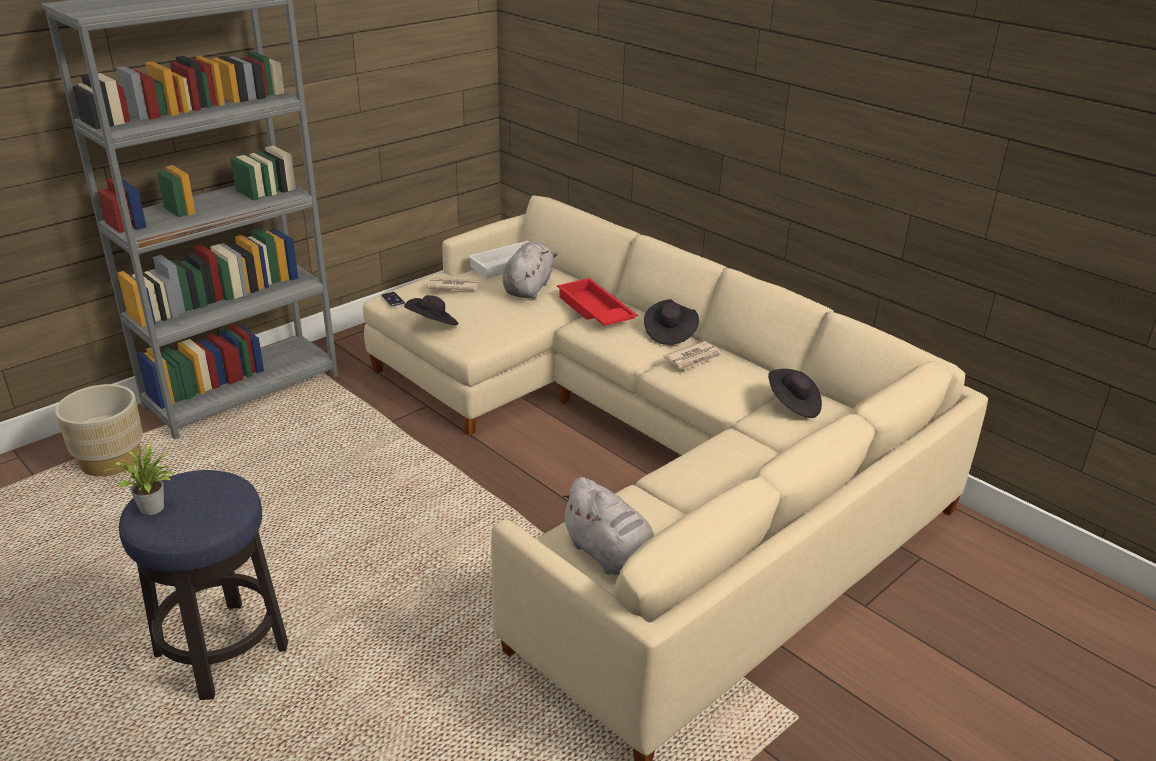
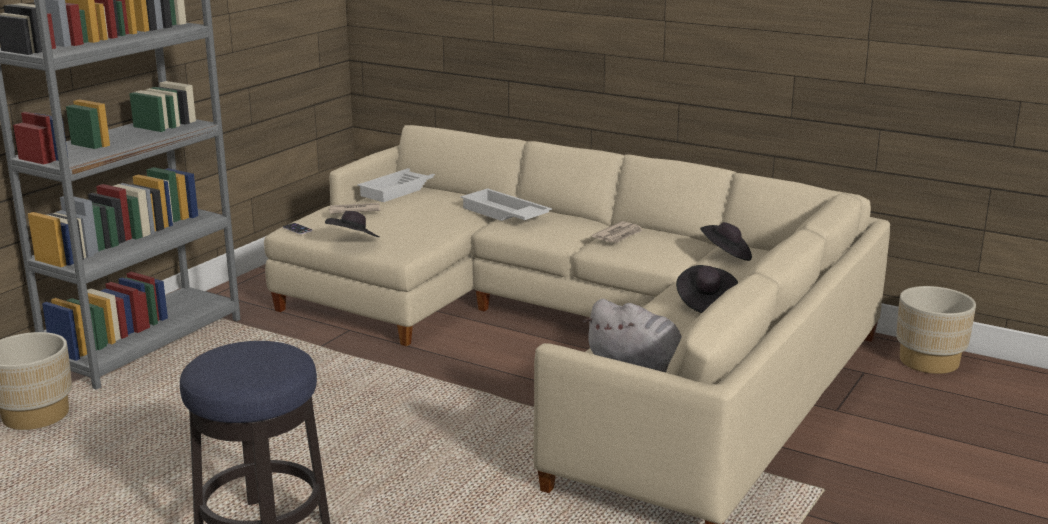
camera: 15 degrees left, 10 degrees down
potted plant [102,441,175,515] -> none
grey plush toy [503,242,558,299] -> none
red tray [557,278,638,326] -> white tray [460,188,552,221]
black hat [644,299,699,345] -> black hat moved to [676,265,738,313]
none -> beige planter [896,286,976,374]

